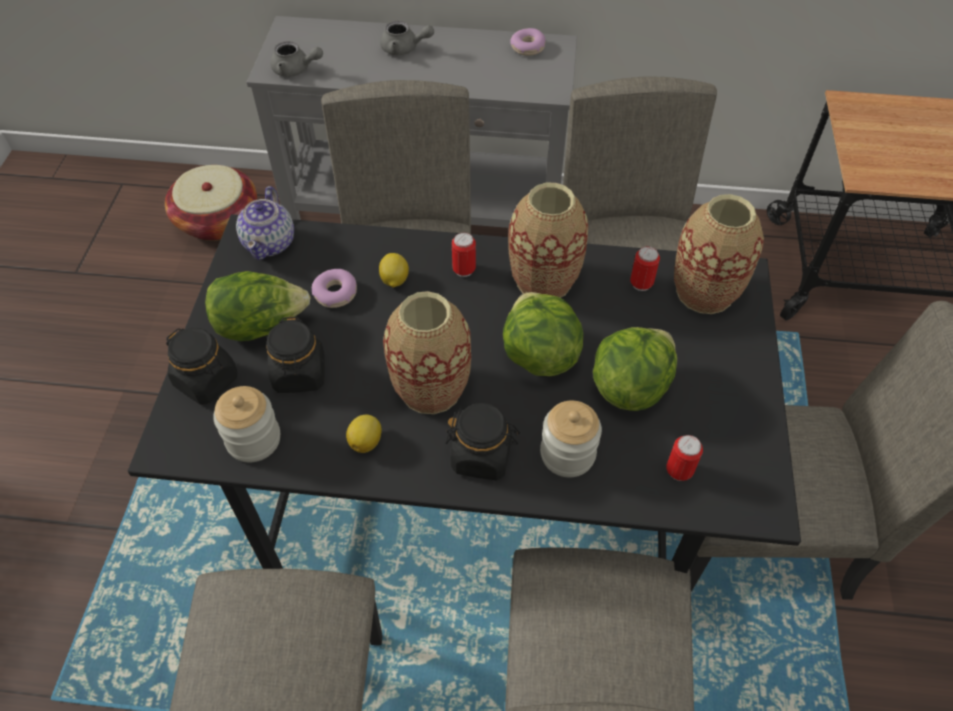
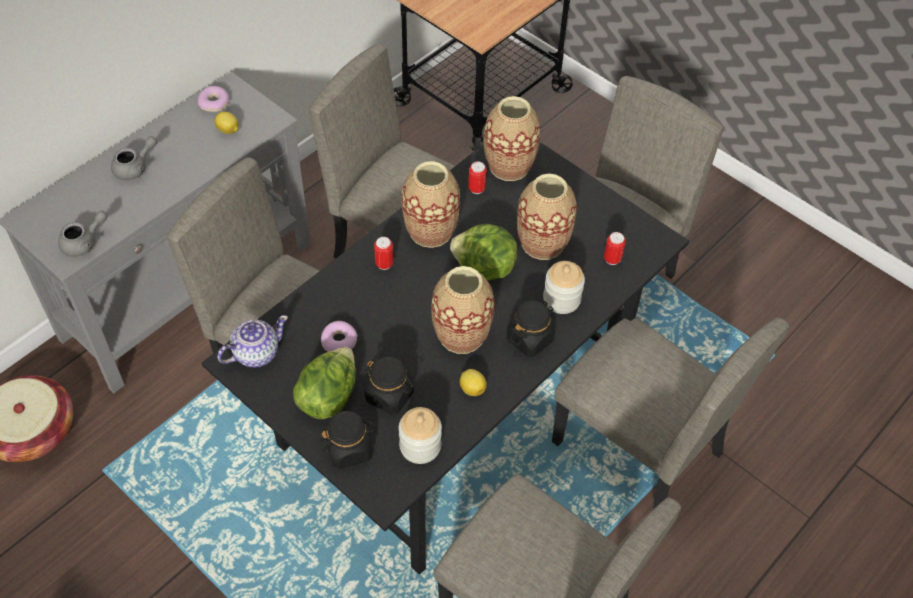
camera: 55 degrees left, 0 degrees up
teapot [236,186,294,260] -> teapot turned 75 degrees counterclockwise [217,315,288,367]
lemon [379,253,409,288] -> lemon moved to [214,112,238,134]
lettuce [593,327,677,411] -> vase [517,173,577,260]

